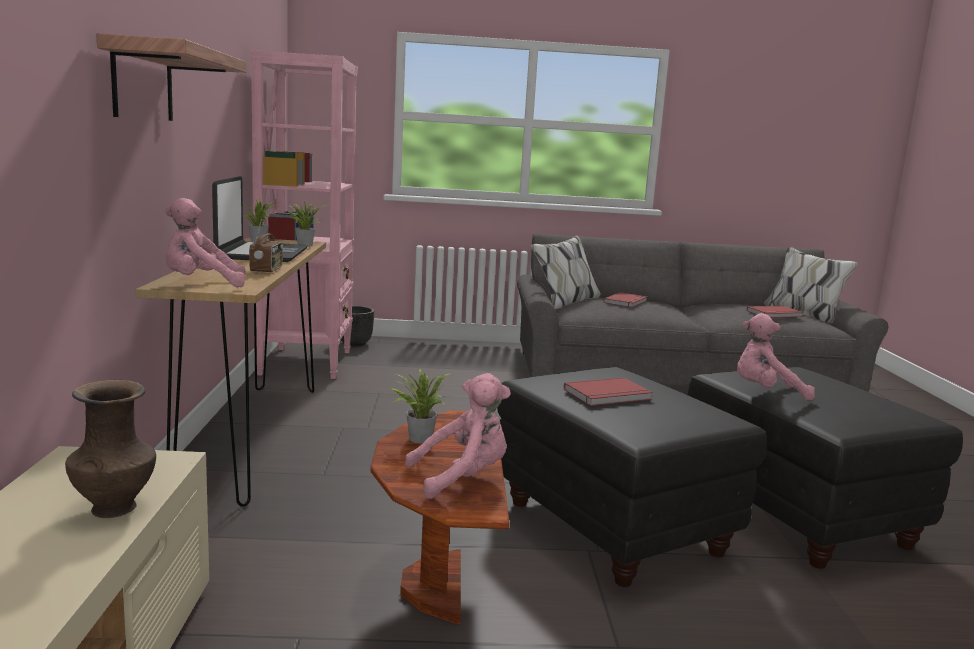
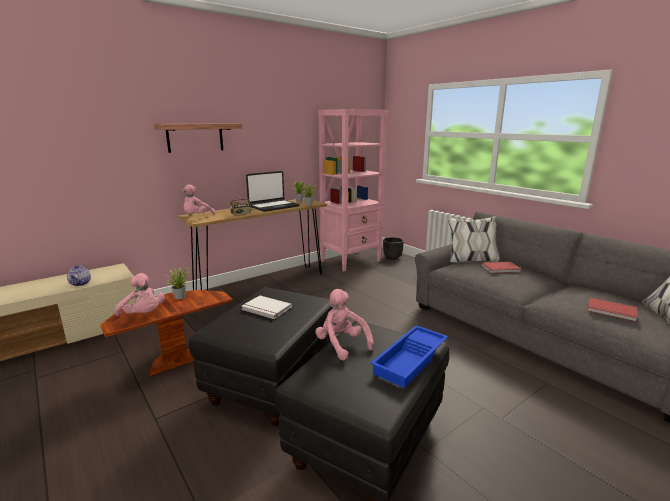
camera: 55 degrees right, 5 degrees up
brown vase [65,380,156,518] -> teapot [67,264,91,286]
pink plush toy [165,198,245,287] -> pink plush toy turned 105 degrees counterclockwise [182,184,215,214]
red book [564,377,653,406] -> white book [242,295,292,319]
none -> blue tray [370,325,448,388]

